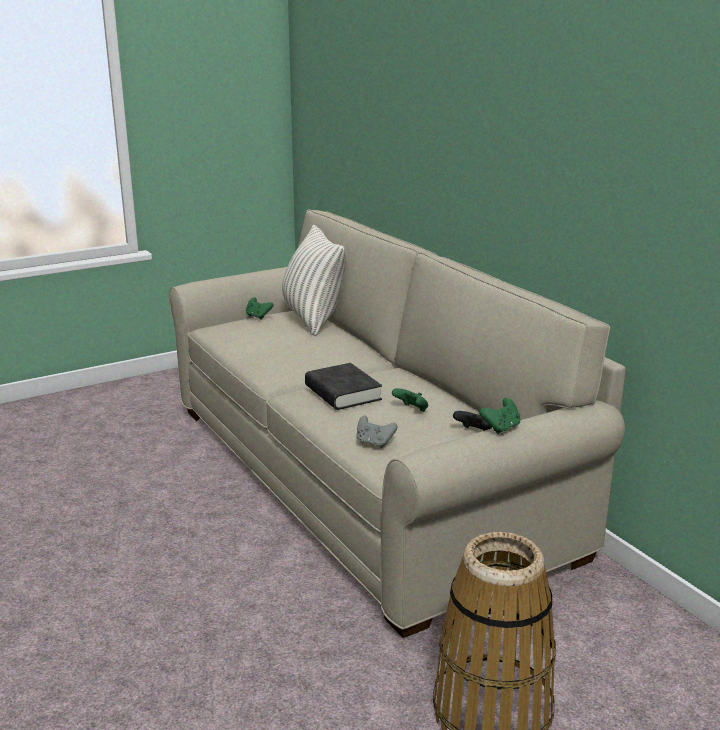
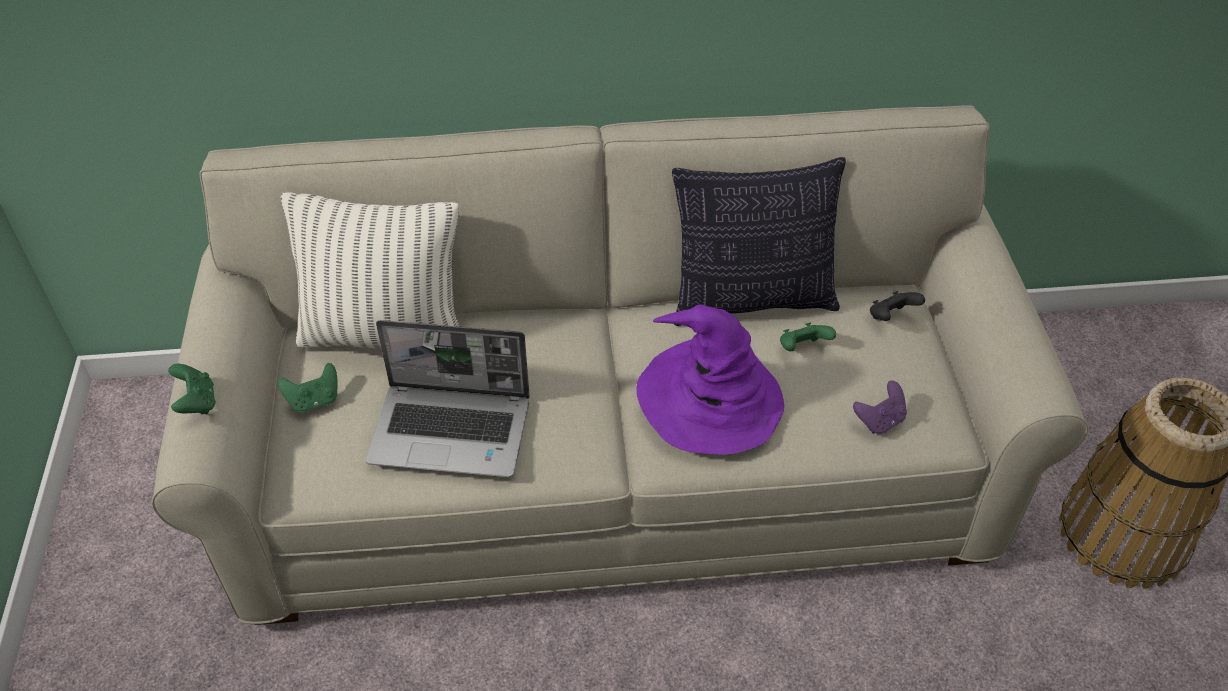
camera: 65 degrees left, 25 degrees up
black book [305,363,382,410] -> purple hat [636,304,784,455]
grey game controller [357,416,398,448] -> purple game controller [853,381,907,434]
green game controller [479,398,521,434] -> green game controller moved to [168,364,216,414]
none -> laptop [366,320,530,477]
none -> pillow [672,157,846,326]

